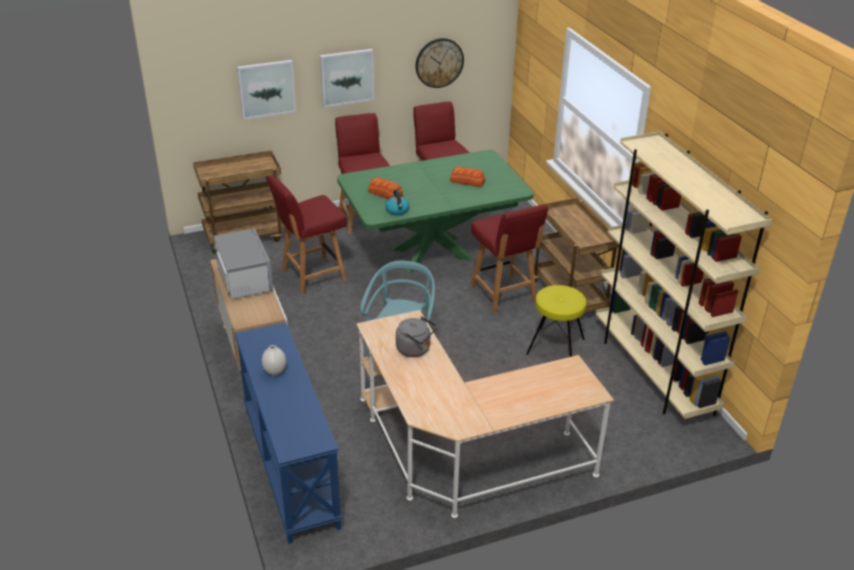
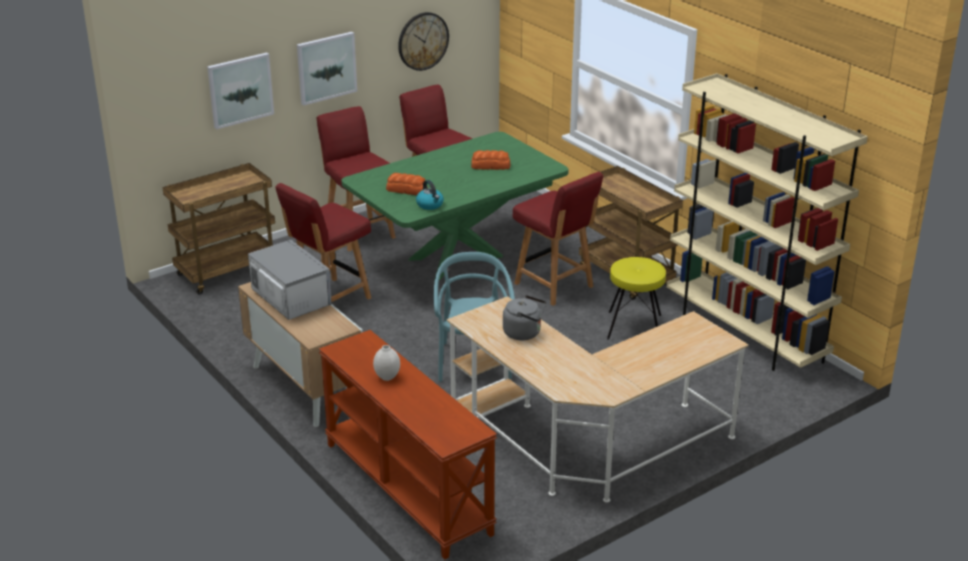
camera: 15 degrees left, 5 degrees down
blue console table [235,322,343,544] -> brown console table [319,330,497,560]

